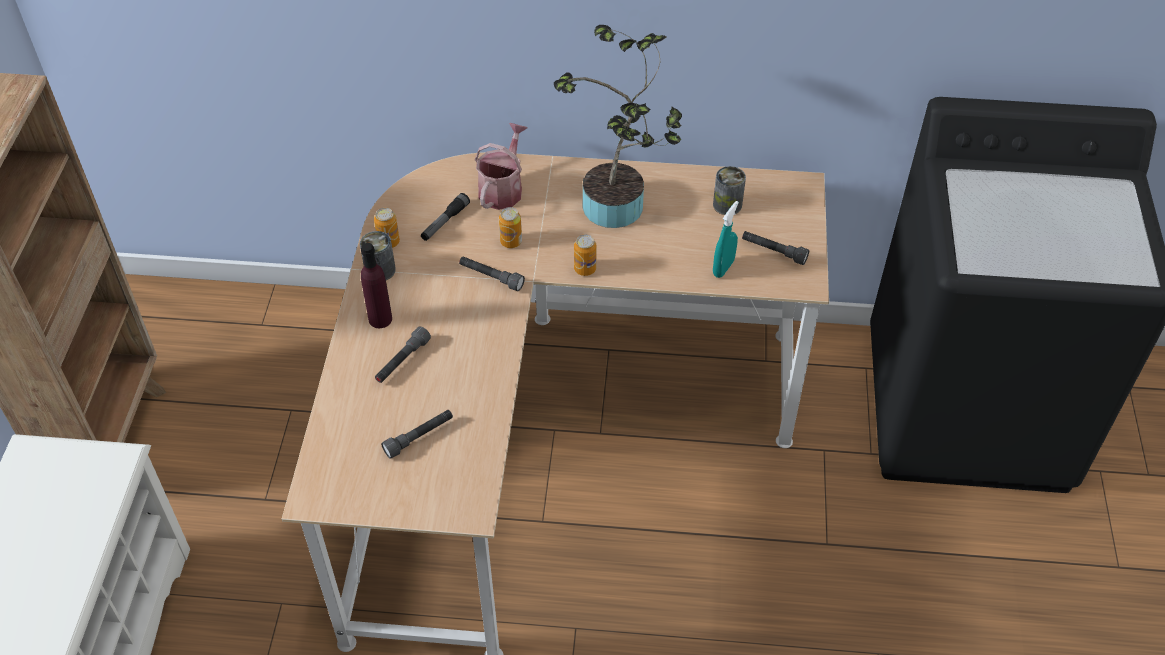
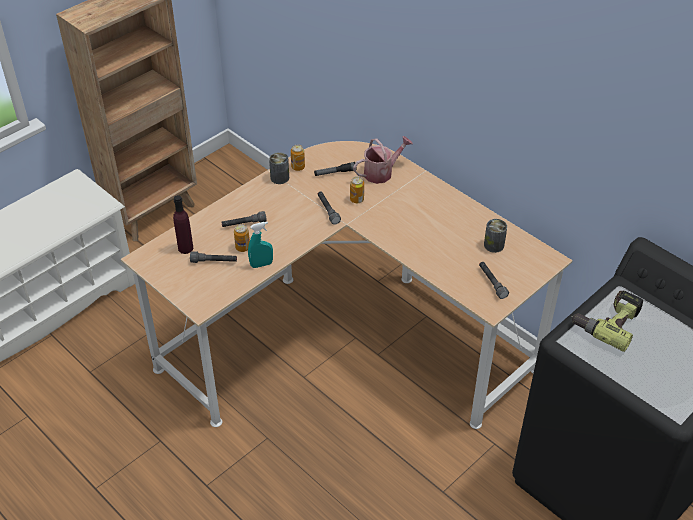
camera: 40 degrees right, 5 degrees down
purple bottle [361,243,392,328] -> purple bottle moved to [173,195,193,254]
potted plant [554,25,682,228] -> none
can [574,235,597,276] -> can moved to [234,224,250,252]
turquoise spray bottle [713,201,739,278] -> turquoise spray bottle moved to [248,222,273,268]
none -> power drill [571,291,643,352]

